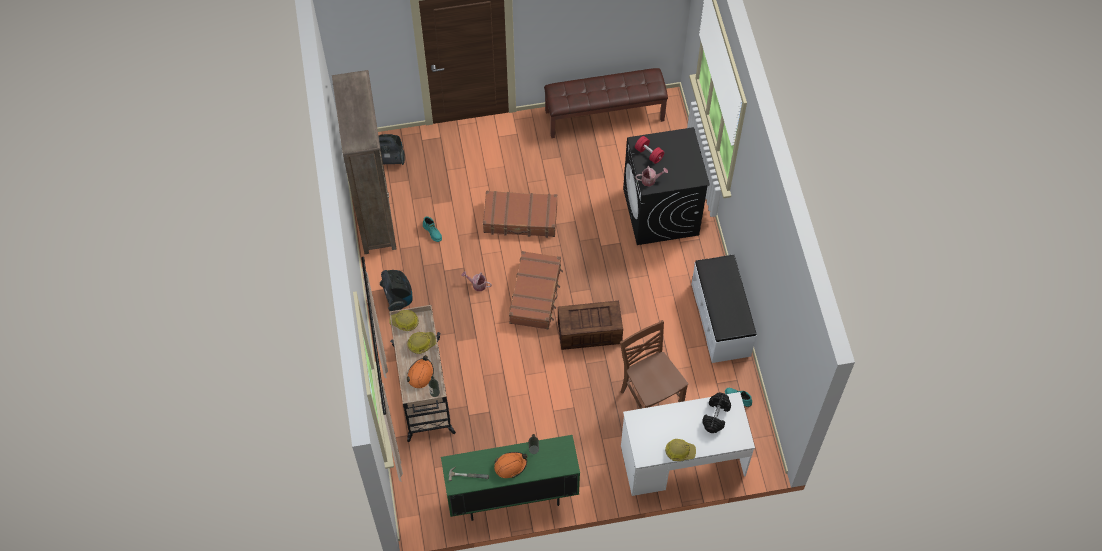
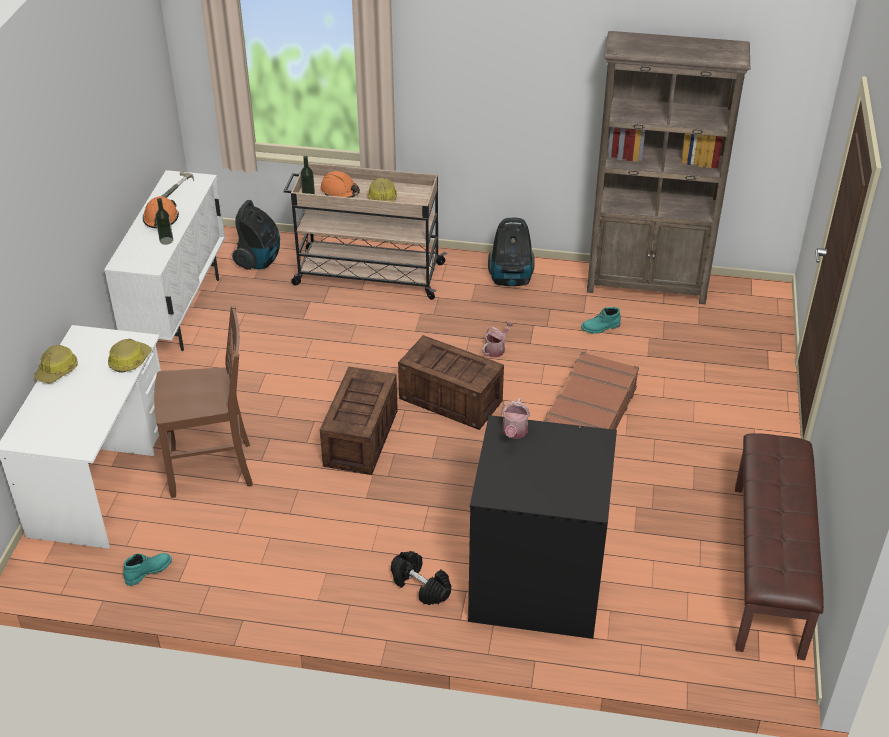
camera: 110 degrees right, 20 degrees down
vacuum cleaner [378,134,405,165] -> vacuum cleaner moved to [232,200,280,270]
hard hat [389,310,419,331] -> hard hat moved to [108,339,152,373]
green cabinet [441,435,580,521] -> white cabinet [104,170,225,351]
brown suitcase [509,251,563,329] -> crate [398,335,504,430]
red dumbbell [635,136,665,164] -> none
white bench [691,254,757,363] -> none
black dumbbell [702,393,731,433] -> black dumbbell moved to [391,551,451,605]

